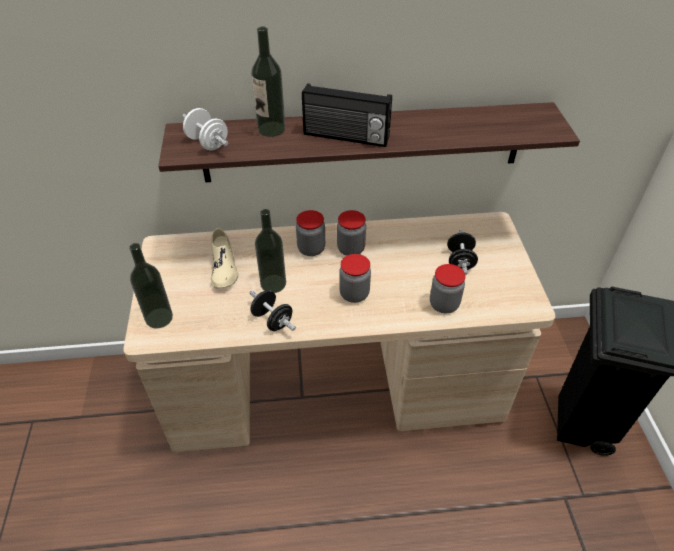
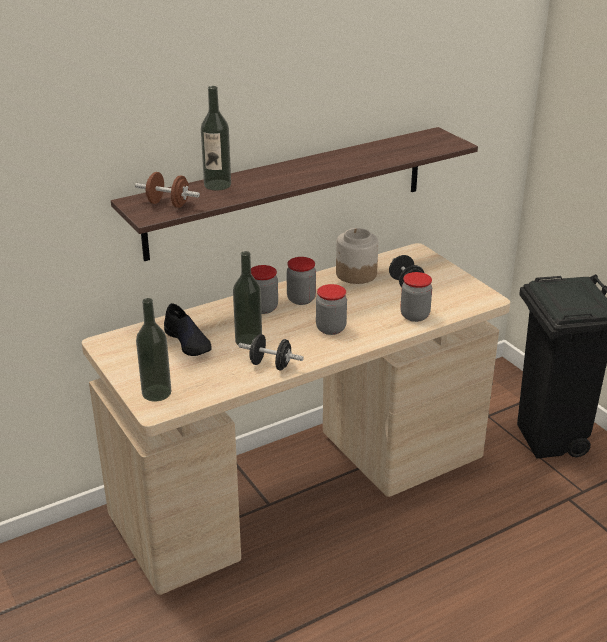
camera: 25 degrees left, 15 degrees down
white dumbbell [182,108,228,150] -> brown dumbbell [135,172,200,208]
beige shoe [210,228,238,288] -> black shoe [164,303,212,356]
radio [302,83,392,147] -> none
none -> jar [336,228,378,284]

